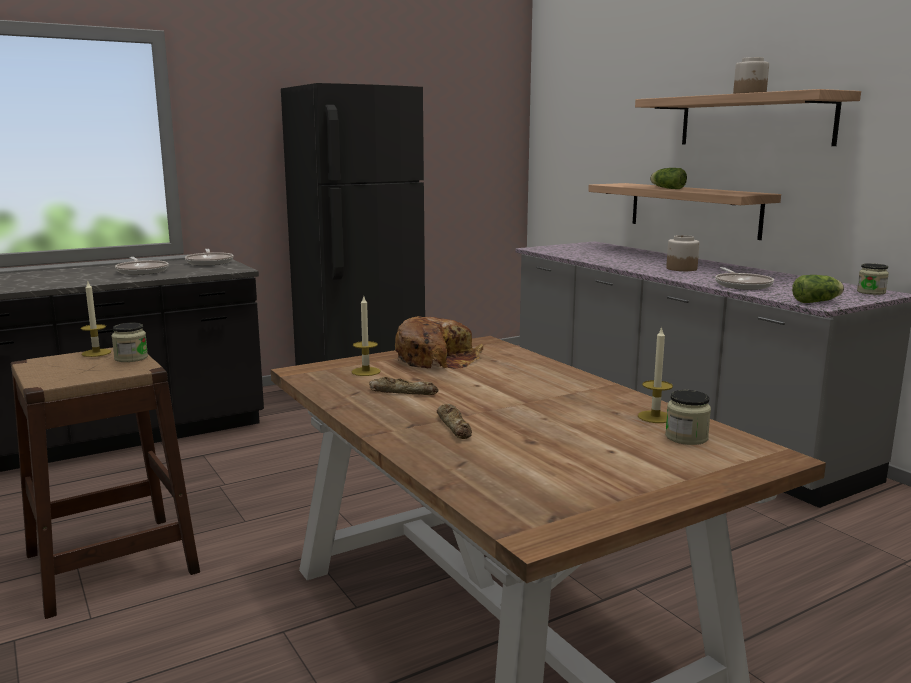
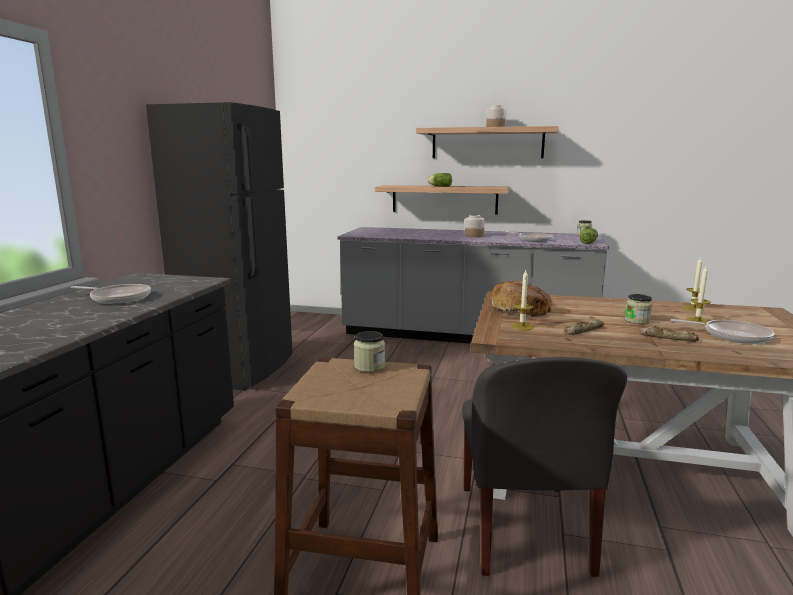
camera: 45 degrees left, 0 degrees up
candle [81,282,111,357] -> candle moved to [686,266,711,324]
frying pan [185,249,233,266] -> frying pan moved to [671,319,774,344]
jar [665,390,711,445] -> jar moved to [625,294,652,324]
none -> grey chair [462,357,627,577]

